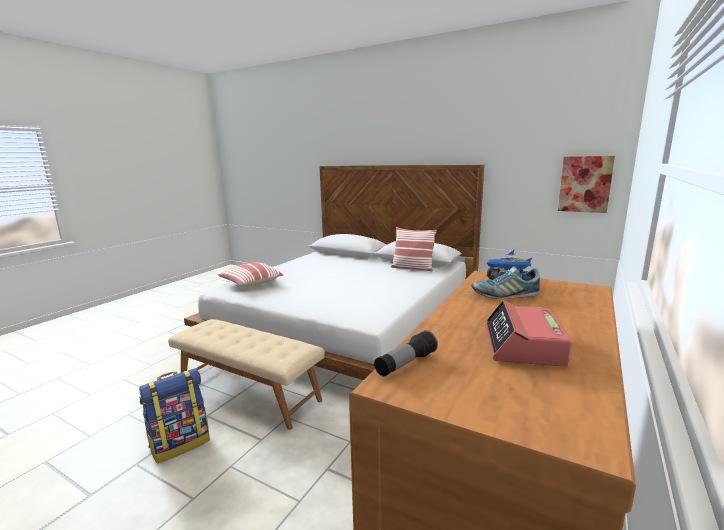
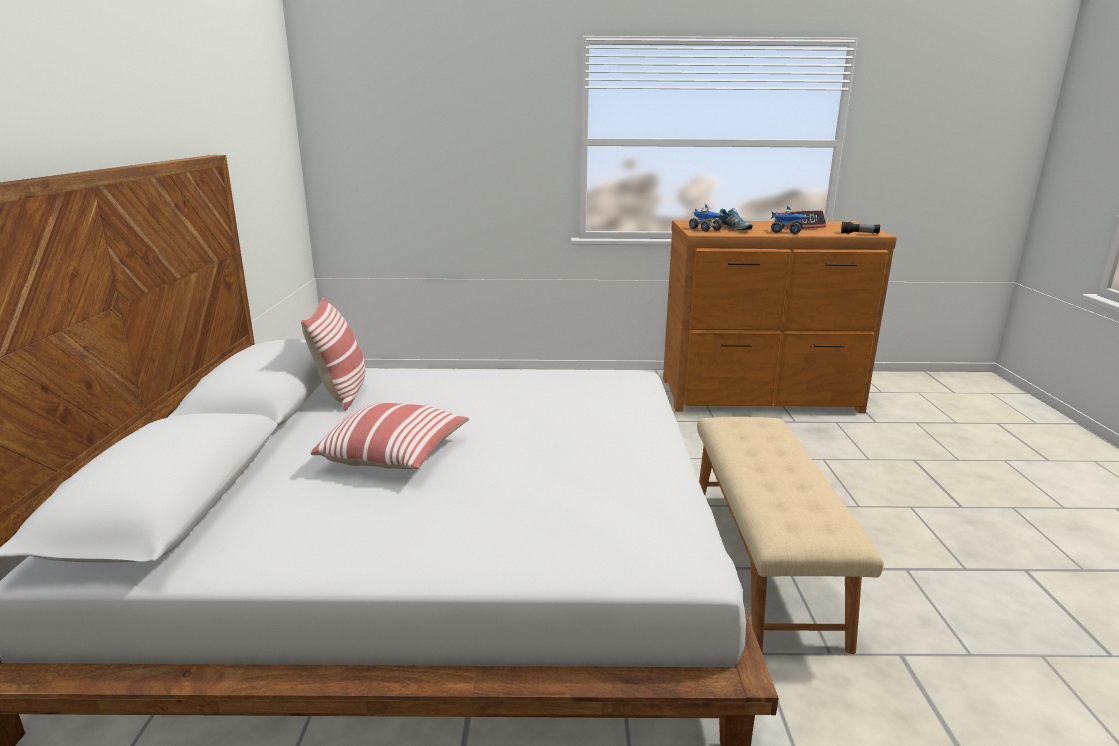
camera: 120 degrees left, 5 degrees up
backpack [139,368,210,463] -> none
pillow [218,262,283,286] -> pillow moved to [311,403,469,469]
picture [558,156,615,213] -> none
none -> toy truck [771,206,807,234]

